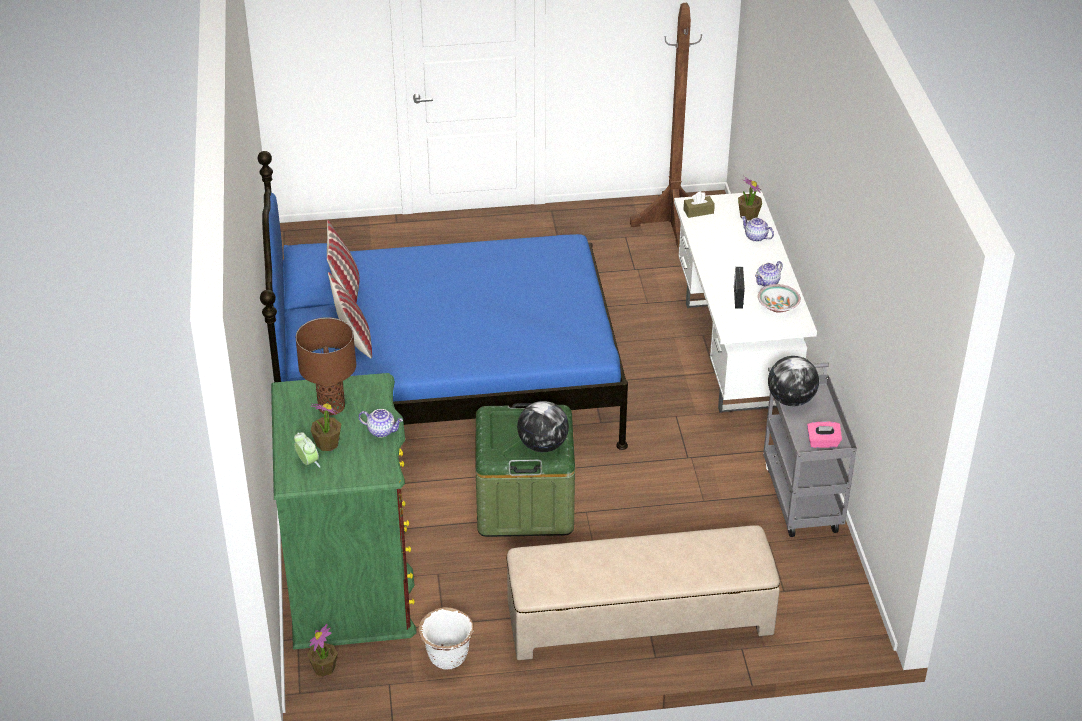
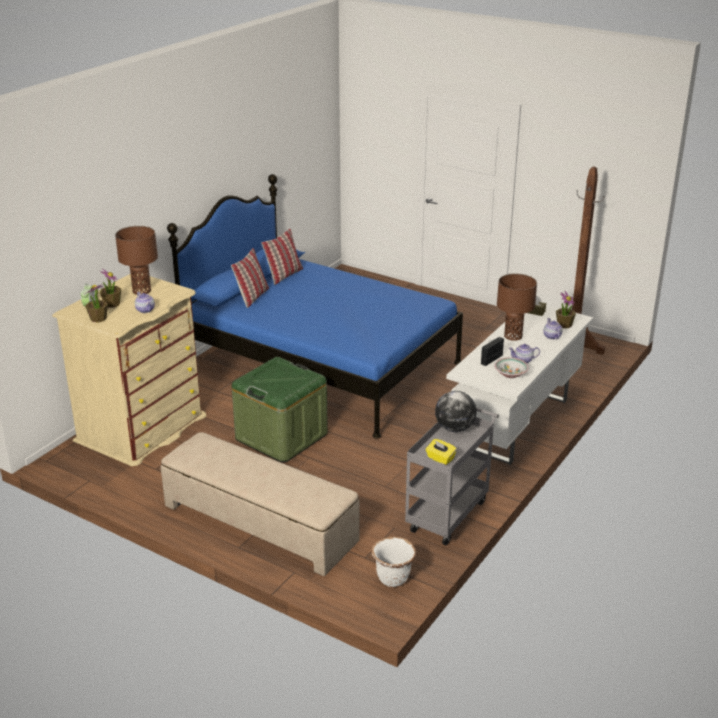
camera: 40 degrees right, 10 degrees down
green dresser [271,373,417,650] -> beige dresser [52,274,206,466]
potted plant [307,624,338,677] -> potted plant moved to [85,284,108,322]
white planter [418,607,474,670] -> white planter moved to [372,537,416,587]
globe [517,401,569,453] -> none
pink tissue box [807,421,842,448] -> yellow tissue box [426,439,457,465]
none -> brown table lamp [497,273,537,341]

